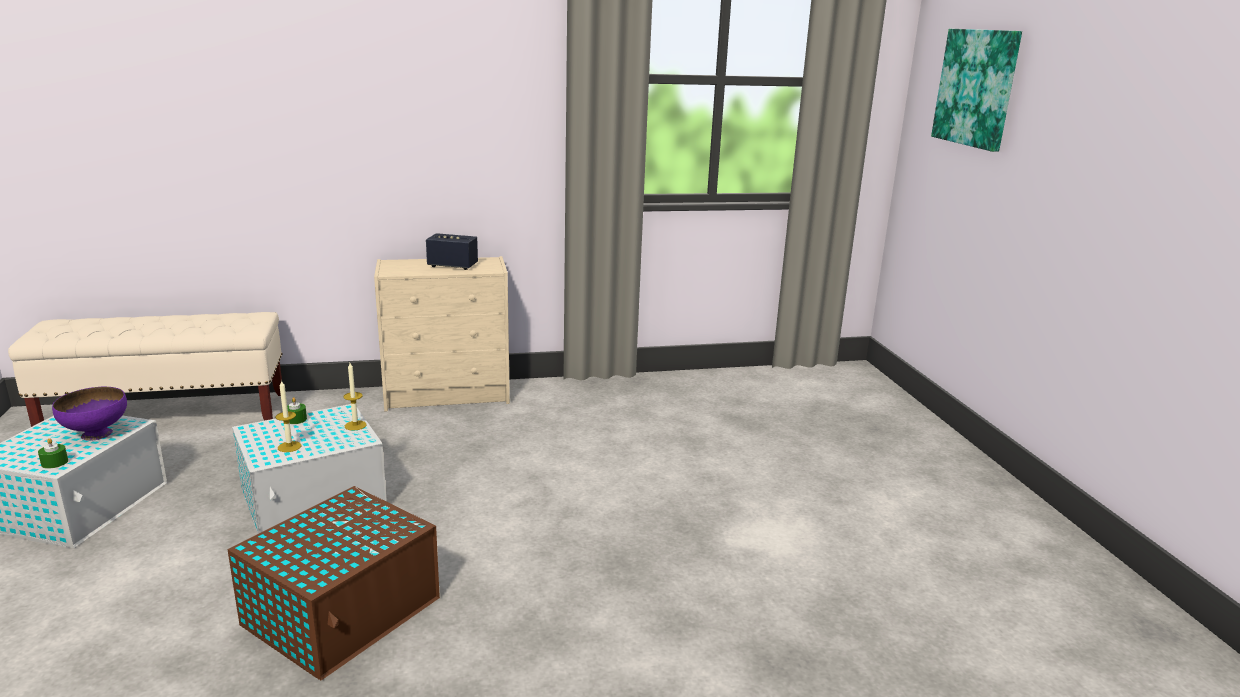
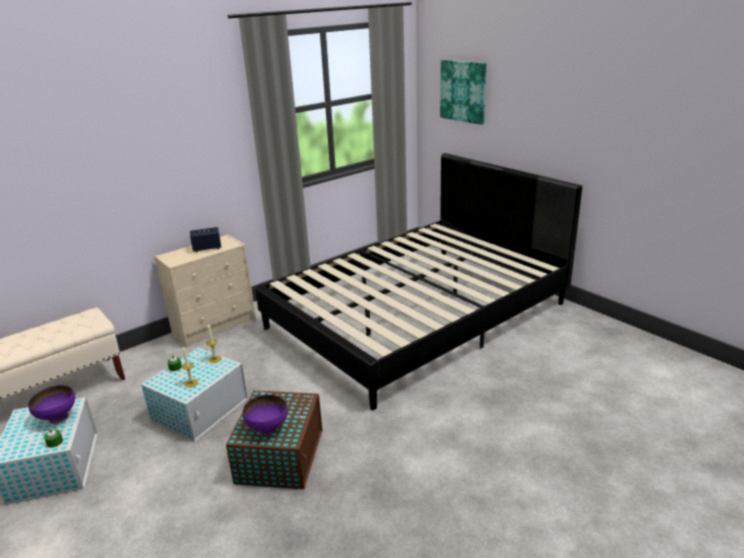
camera: 25 degrees left, 5 degrees up
none -> purple bowl [243,394,287,436]
none -> black bed [255,153,582,410]

